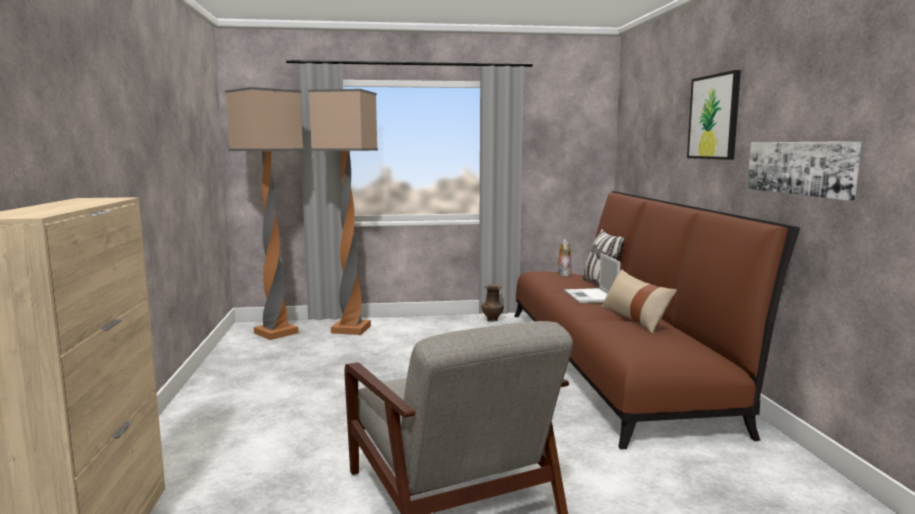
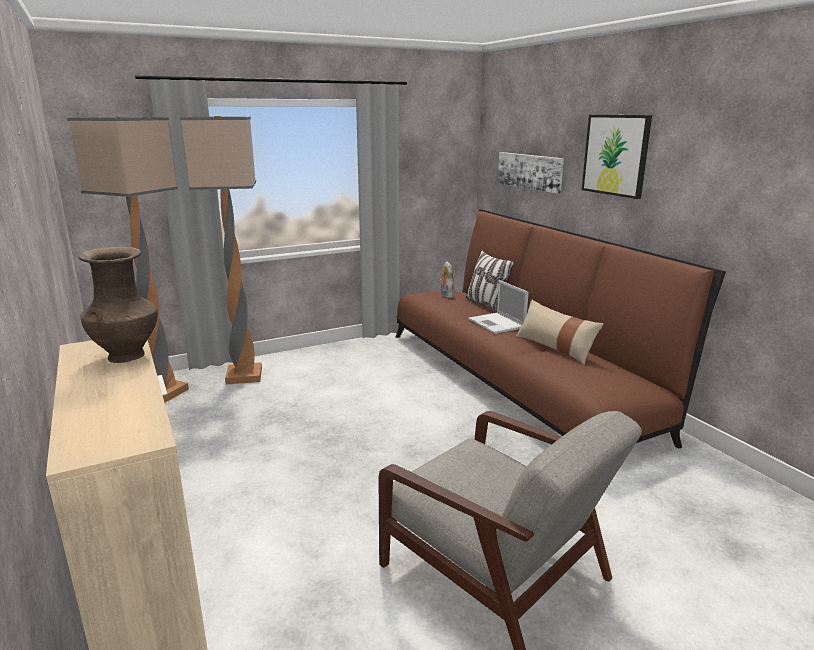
camera: 20 degrees left, 10 degrees up
brown vase [482,285,504,322] -> brown vase moved to [78,247,158,363]
picture [747,141,862,201] -> picture moved to [498,152,564,194]

